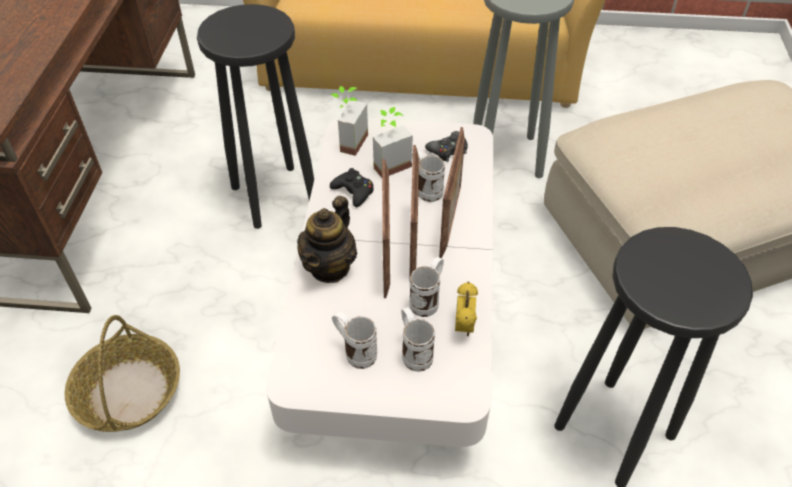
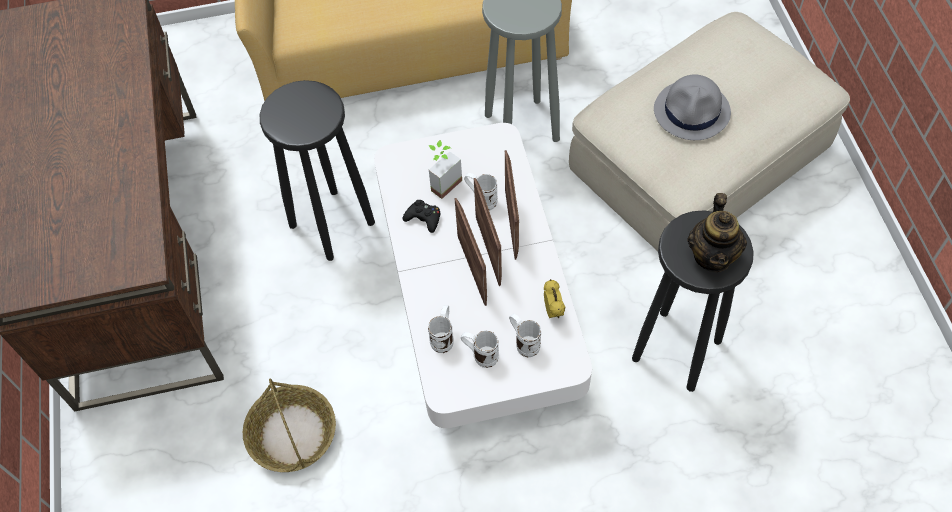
camera: 15 degrees left, 10 degrees up
teapot [297,196,357,283] -> teapot moved to [687,193,747,272]
potted plant [330,86,368,156] -> none
white mug [409,257,444,317] -> white mug moved to [428,305,454,353]
black game controller [425,131,468,162] -> none
none -> grey hat [654,75,731,140]

